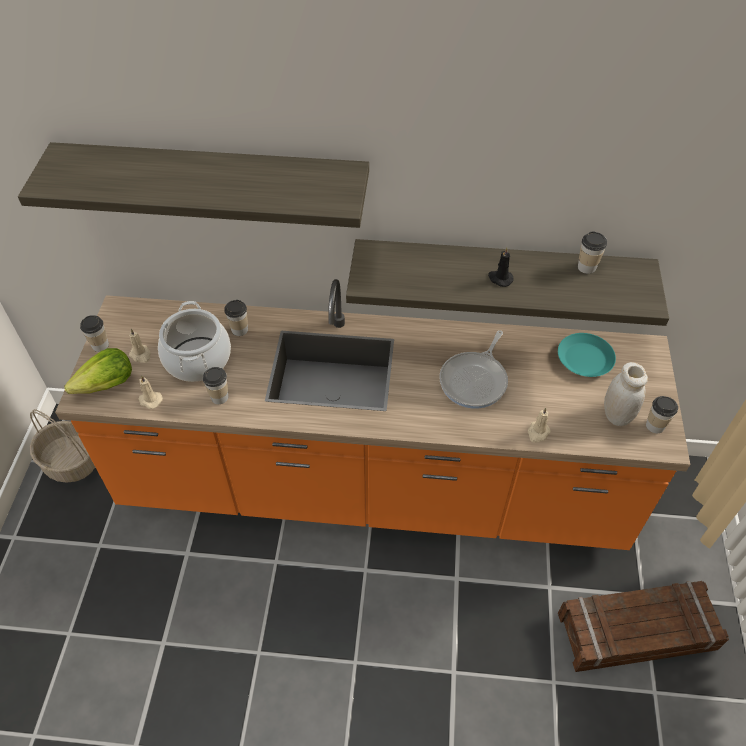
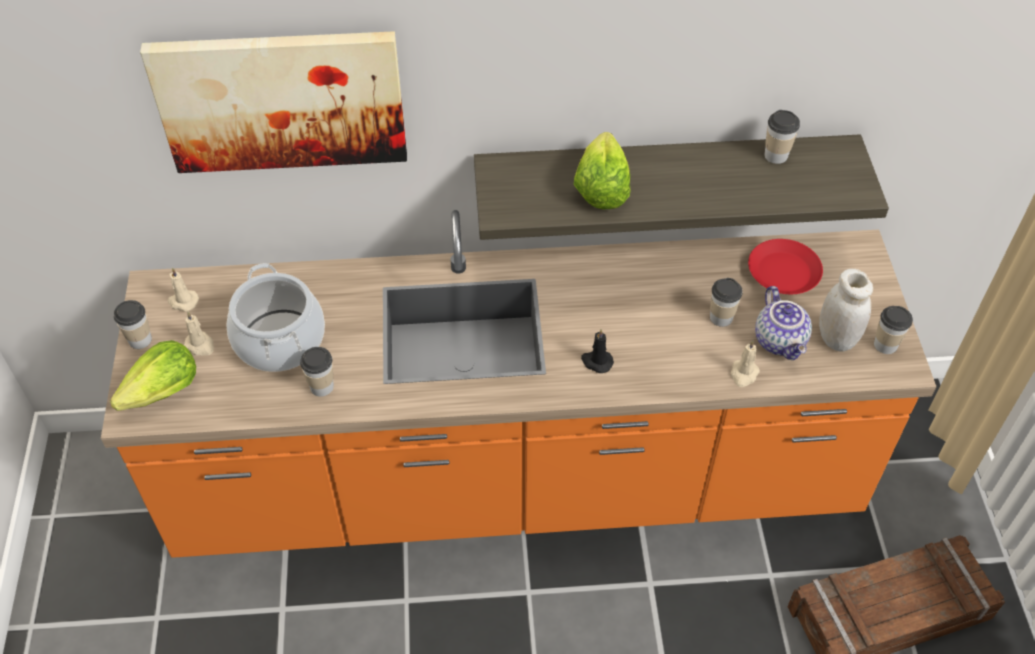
camera: 10 degrees left, 0 degrees up
shelf [18,142,369,228] -> picture [140,31,407,173]
basket [30,409,95,483] -> none
beige candle [139,375,163,409] -> beige candle moved to [168,268,199,312]
cup [224,300,248,336] -> cup moved to [710,278,743,327]
frying pan [439,330,508,409] -> none
black candle [488,247,514,287] -> black candle moved to [581,329,614,373]
turquoise plate [558,333,616,377] -> red plate [748,239,823,294]
none -> lettuce [574,132,630,209]
none -> teapot [755,286,812,360]

